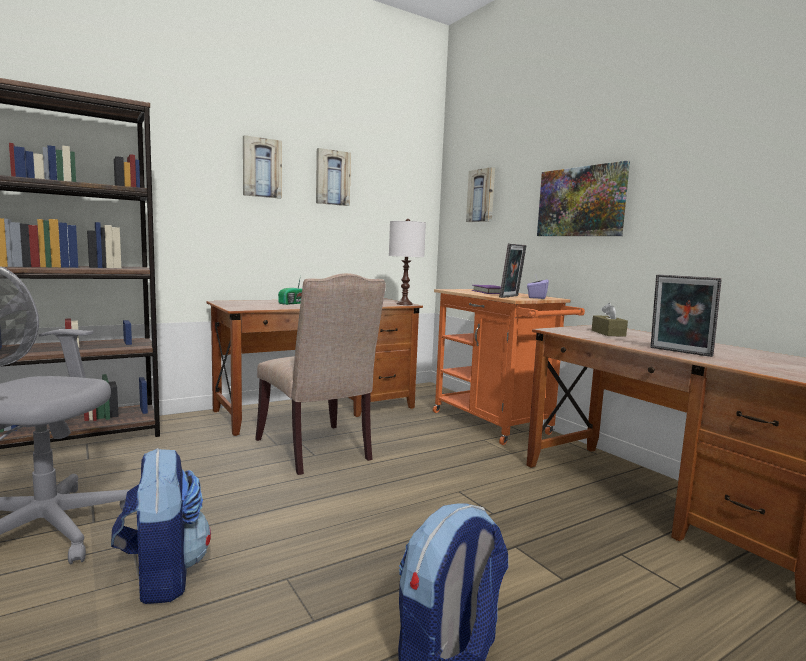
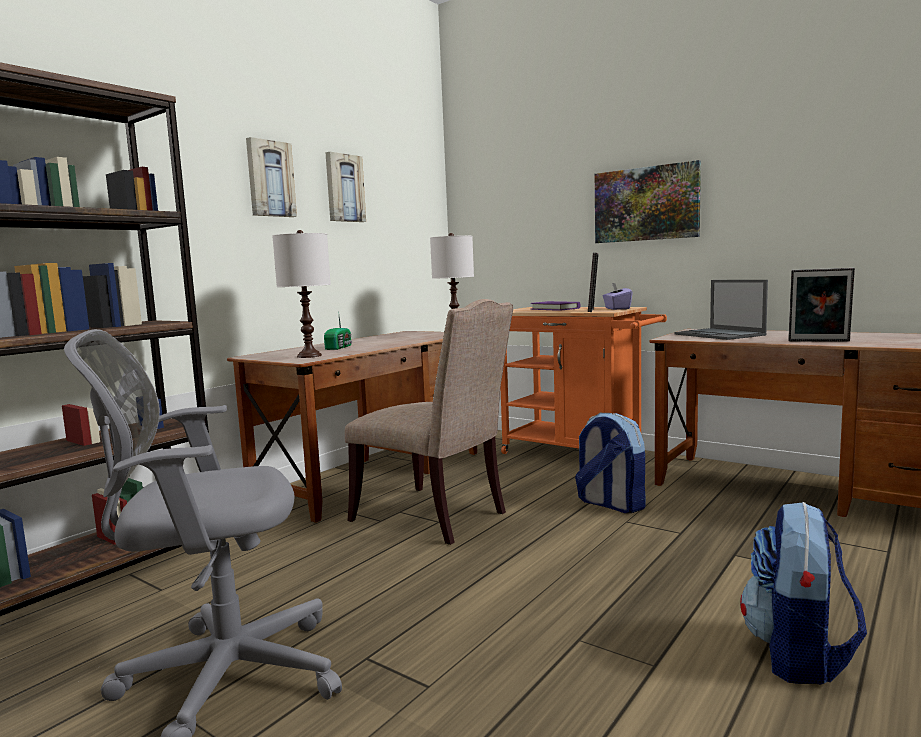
camera: 20 degrees left, 0 degrees up
backpack [111,448,211,604] -> backpack moved to [575,413,646,513]
picture [466,167,495,222] -> none
brown tissue box [592,303,628,337] -> laptop [675,280,768,340]
none -> white table lamp [272,230,331,358]

